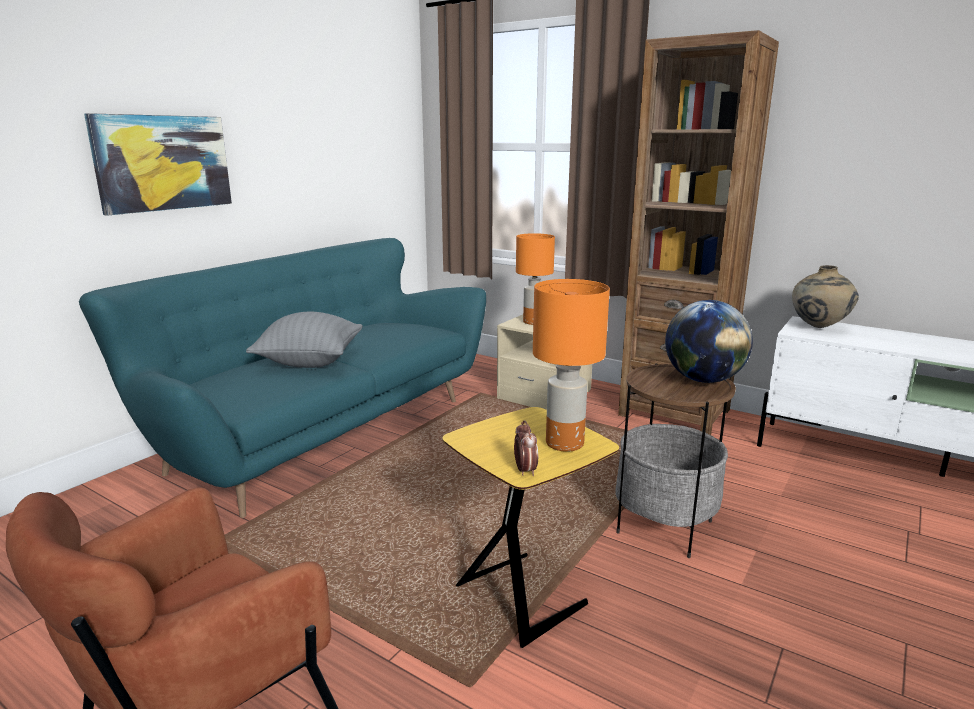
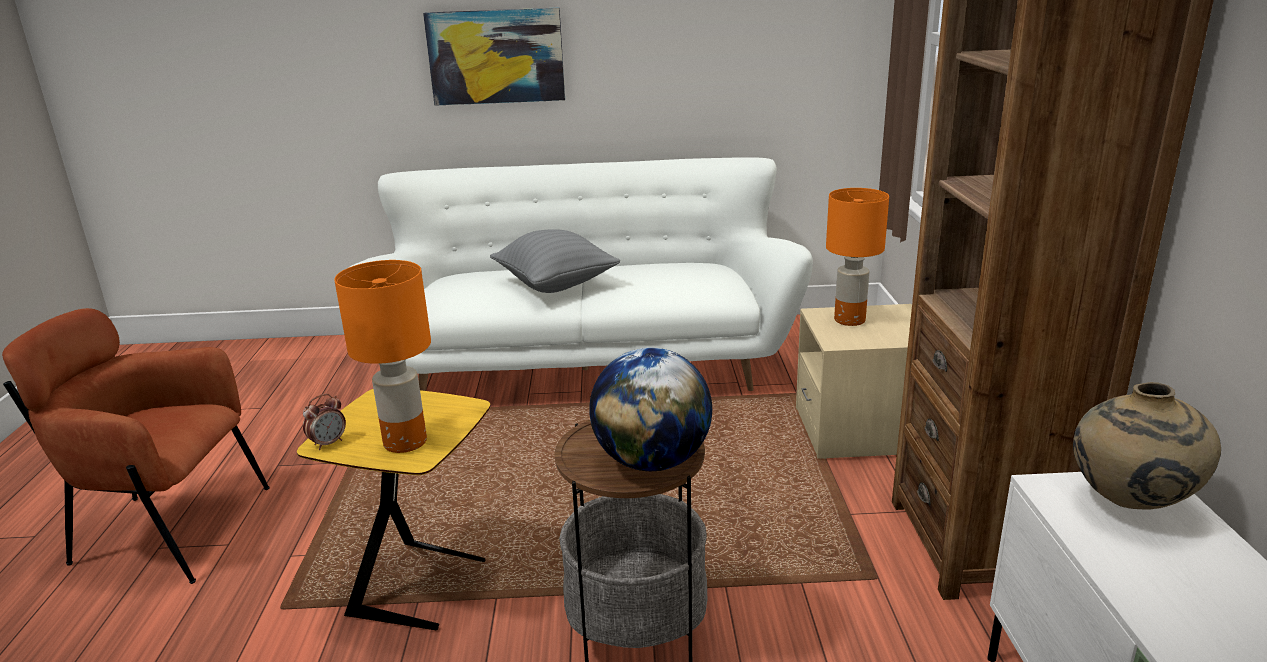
camera: 55 degrees right, 5 degrees up
turquoise sofa [79,238,486,518] -> white sofa [350,157,813,391]

